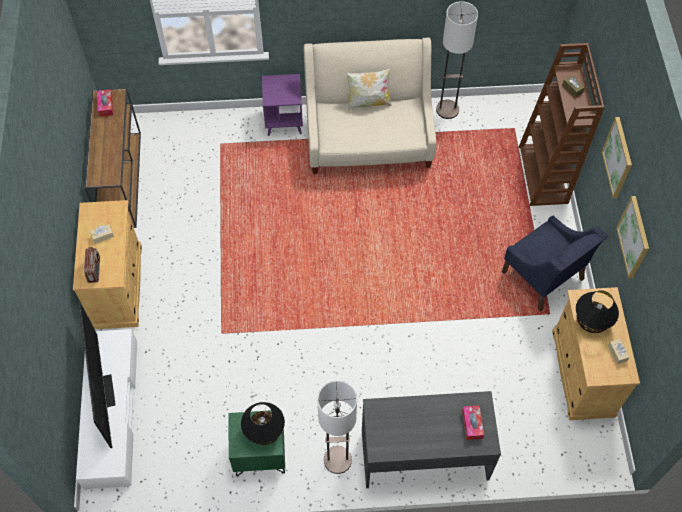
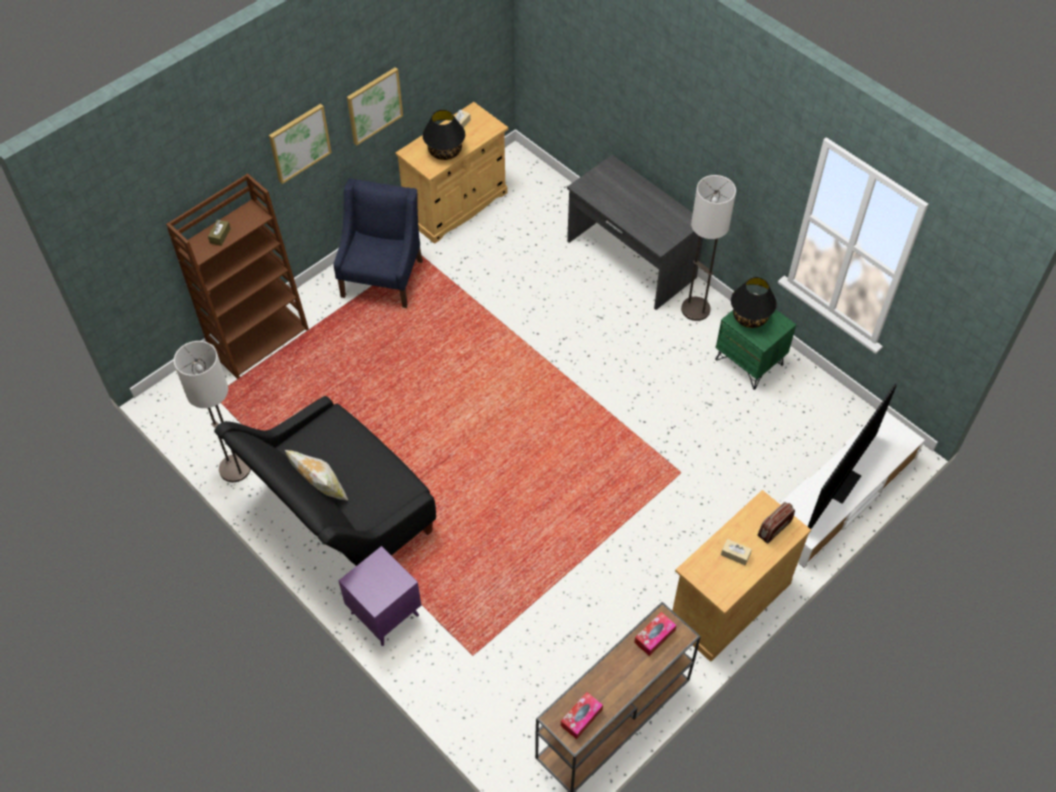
camera: 130 degrees left, 5 degrees down
beige sofa [304,38,436,174] -> black sofa [214,396,436,566]
tissue box [462,405,484,440] -> tissue box moved to [634,612,676,656]

